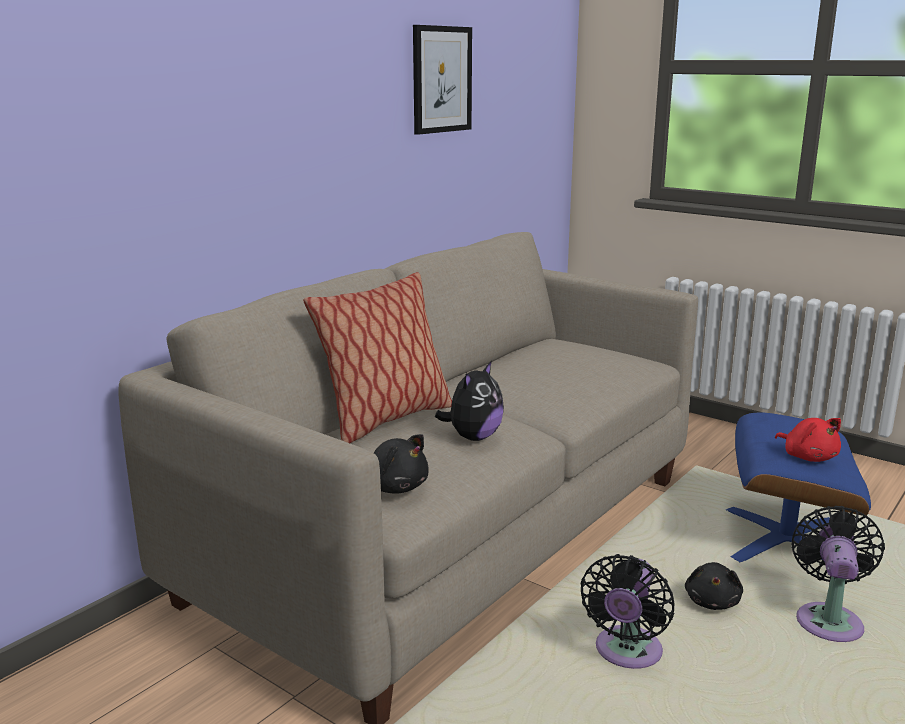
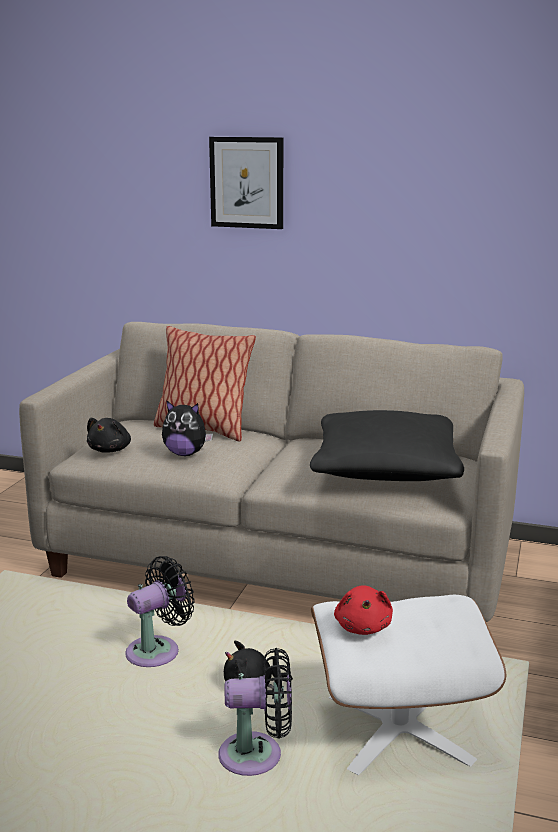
camera: 70 degrees right, 0 degrees up
picture [413,25,472,135] -> picture moved to [209,137,283,229]
black fan [580,554,674,669] -> black fan turned 135 degrees clockwise [125,556,195,667]
blue ottoman [726,412,871,562] -> white ottoman [311,595,506,775]
red plush toy [775,418,841,462] -> red plush toy turned 45 degrees counterclockwise [334,585,393,635]
none -> black pillow [310,410,464,481]

